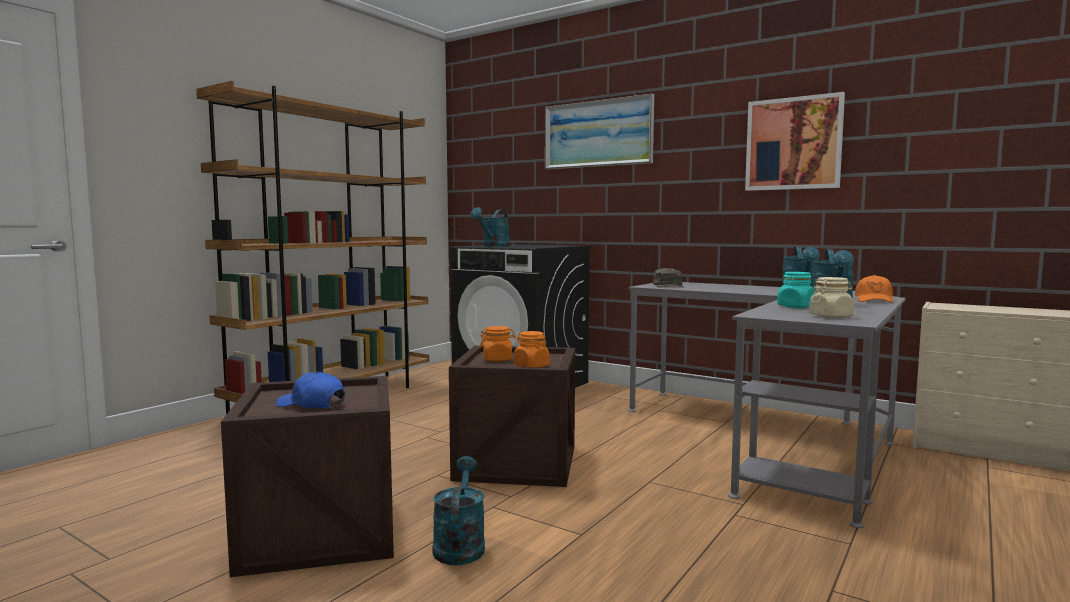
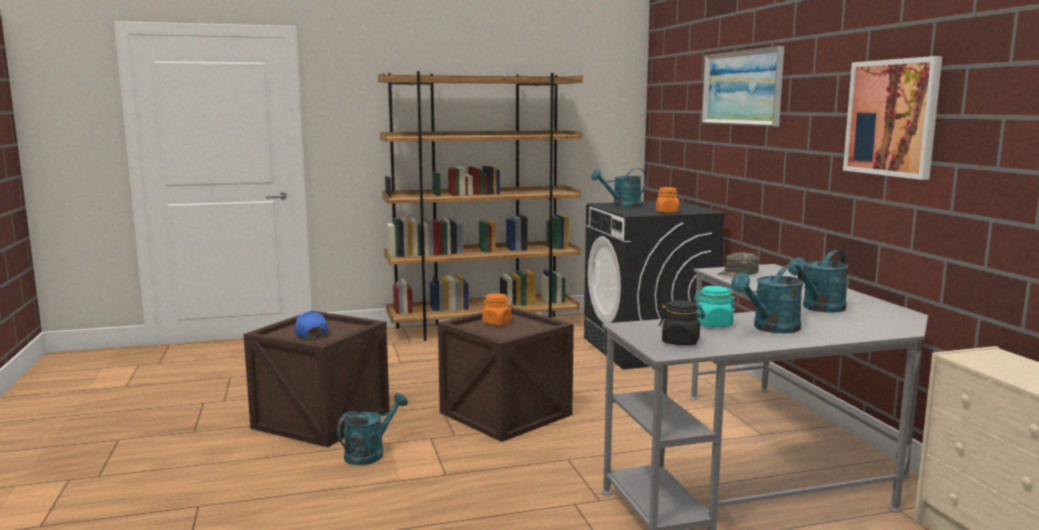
camera: 40 degrees right, 5 degrees up
orange jar [514,331,550,368] -> orange jar moved to [656,187,679,213]
beige jar [809,277,854,318] -> black jar [659,300,705,346]
orange cap [855,275,893,303] -> none

